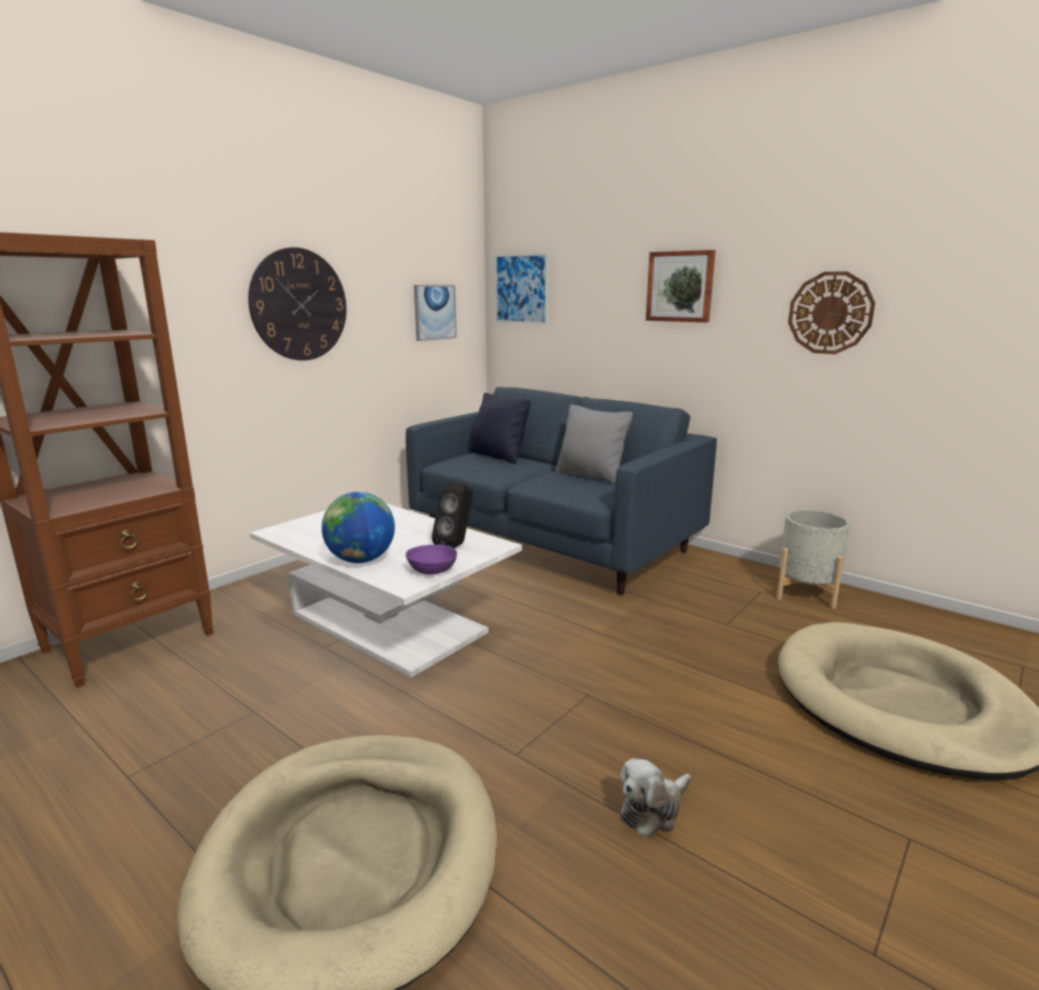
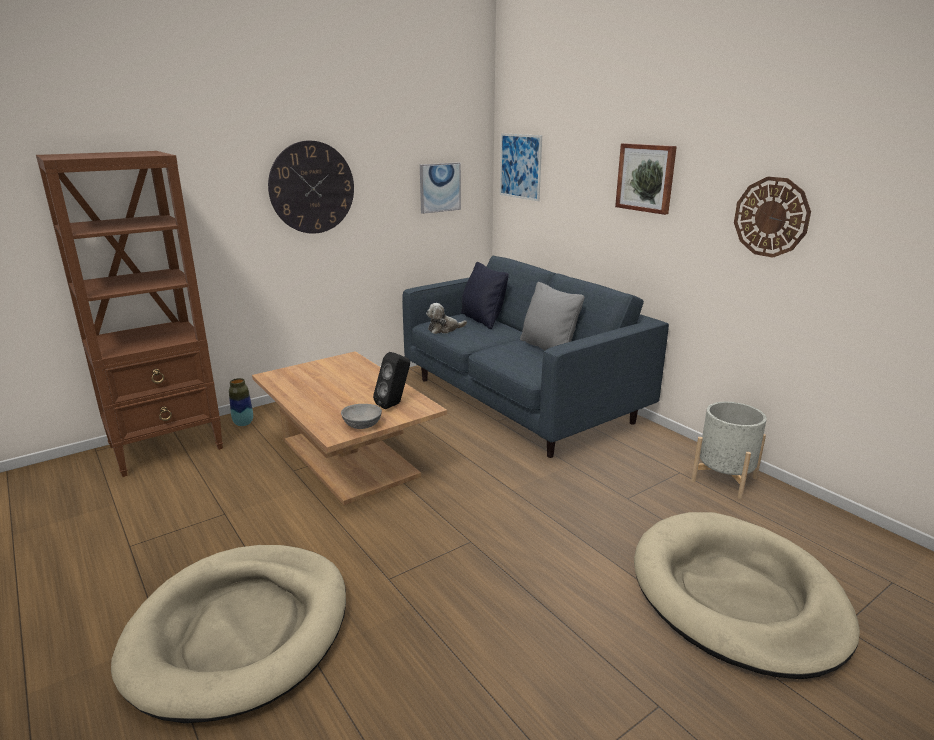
camera: 15 degrees right, 5 degrees up
white coffee table [250,504,522,678] -> brown coffee table [252,351,447,505]
globe [322,492,395,563] -> none
purple bowl [406,545,457,575] -> grey bowl [341,404,382,429]
plush toy [620,758,691,838] -> plush toy moved to [426,303,467,334]
none -> vase [229,378,253,426]

